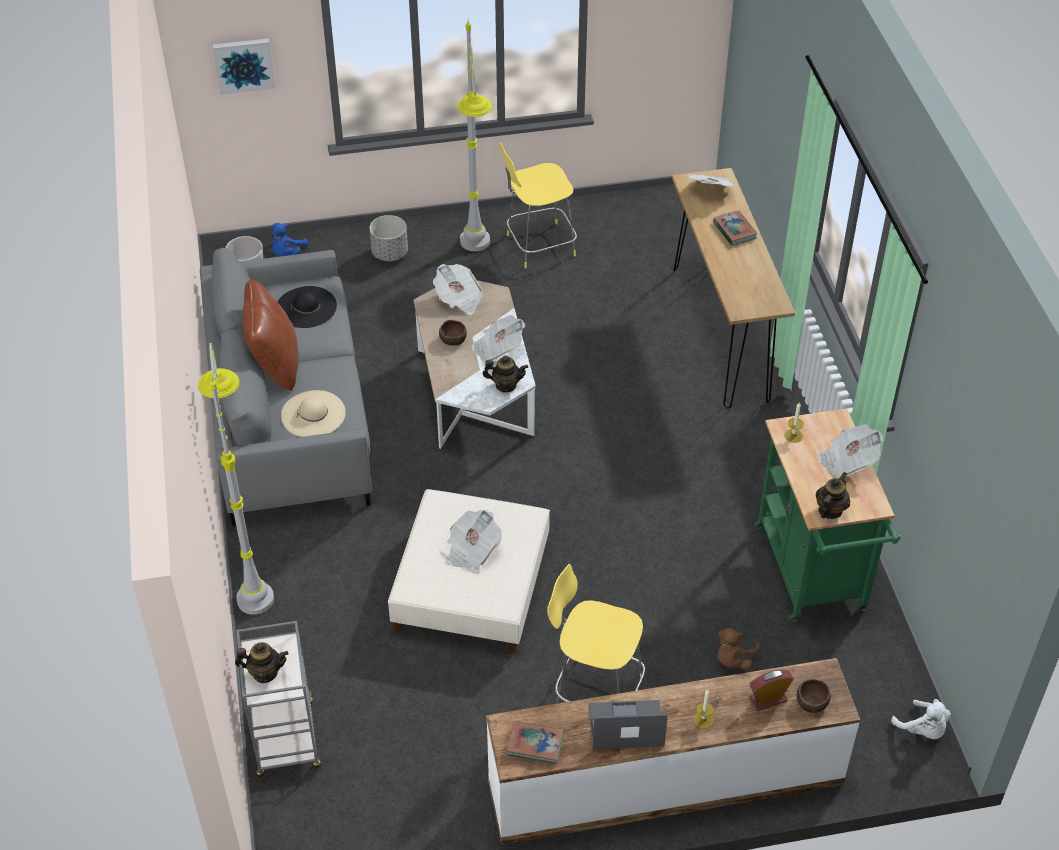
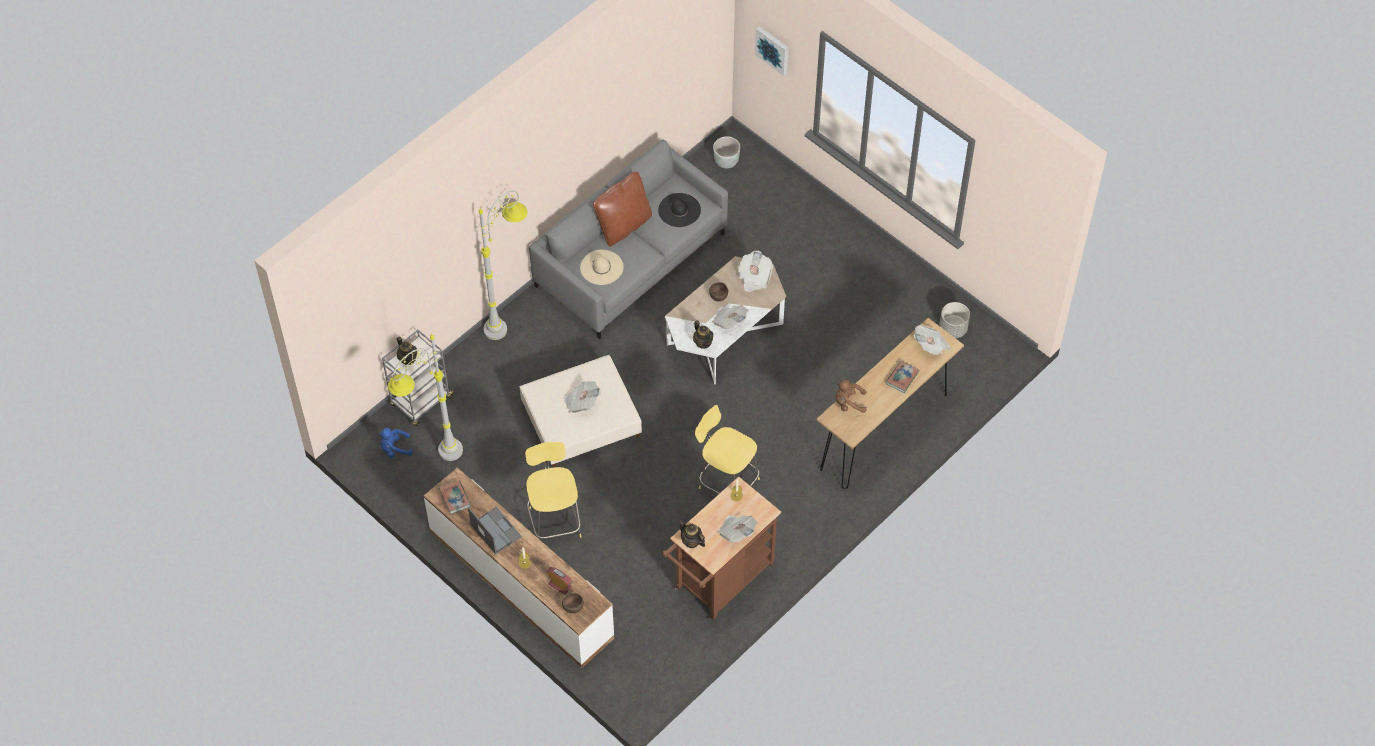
camera: 55 degrees right, 10 degrees up
blue plush toy [271,223,309,256] -> blue plush toy moved to [378,428,413,458]
grey planter [370,215,408,261] -> grey planter moved to [939,302,970,338]
grey floor lamp [458,18,492,251] -> grey floor lamp moved to [388,333,463,461]
yellow stool [498,142,577,269] -> yellow stool moved to [695,405,760,494]
brown plush toy [717,628,761,670] -> brown plush toy moved to [835,380,867,413]
green cart [754,408,900,622] -> brown cart [663,477,781,620]
teapot [816,472,850,519] -> teapot turned 135 degrees counterclockwise [679,520,705,548]
white plush toy [891,699,951,739] -> none

